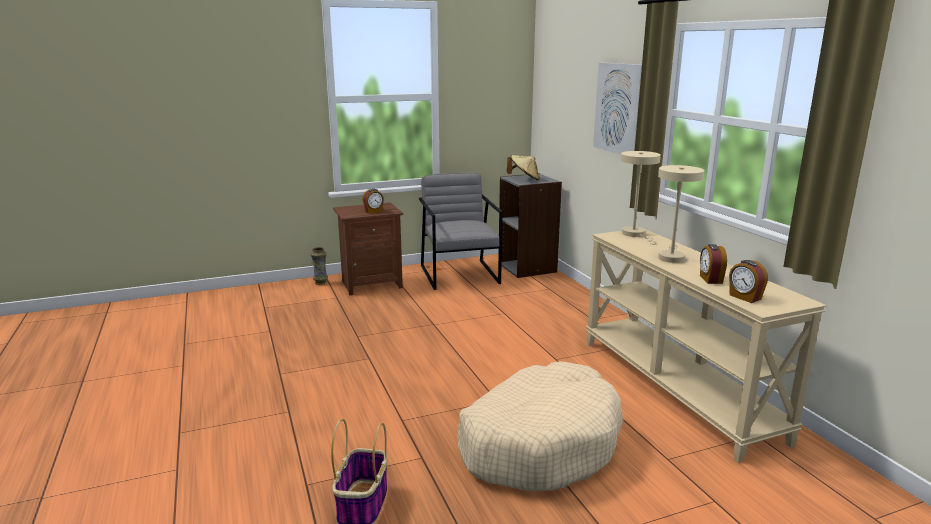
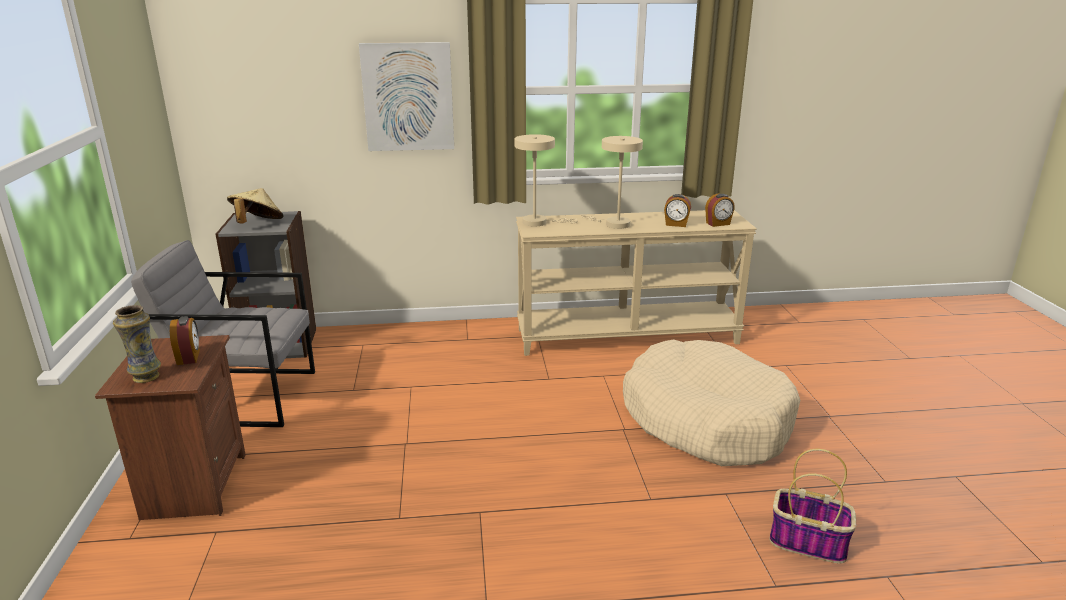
camera: 75 degrees left, 5 degrees up
vase [311,247,328,285] -> vase moved to [113,305,161,383]

